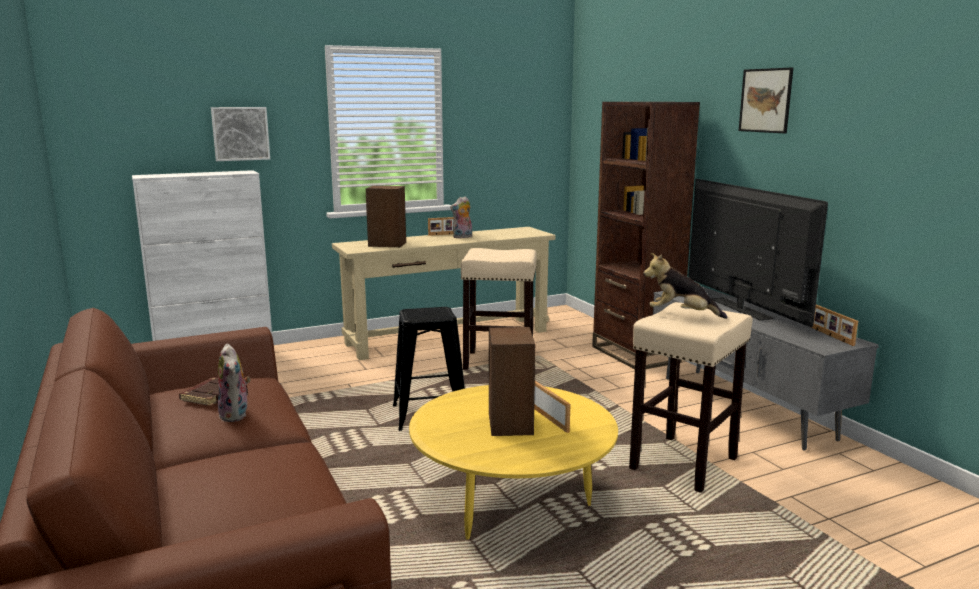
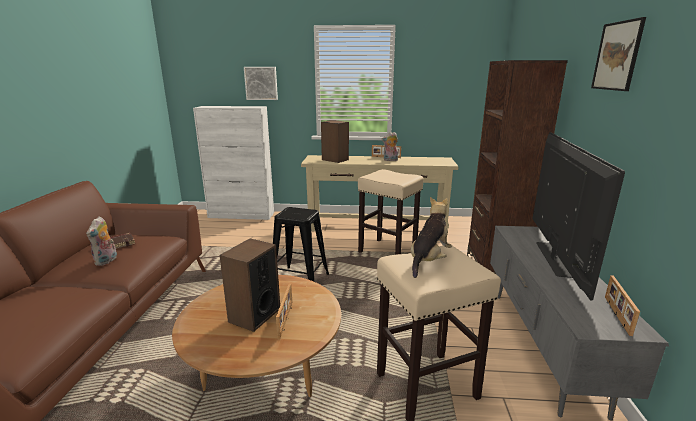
camera: 30 degrees right, 5 degrees up
yellow coffee table [409,385,618,540] -> brown coffee table [172,275,341,397]
plush toy [644,253,727,319] -> plush toy turned 75 degrees clockwise [411,197,452,278]

